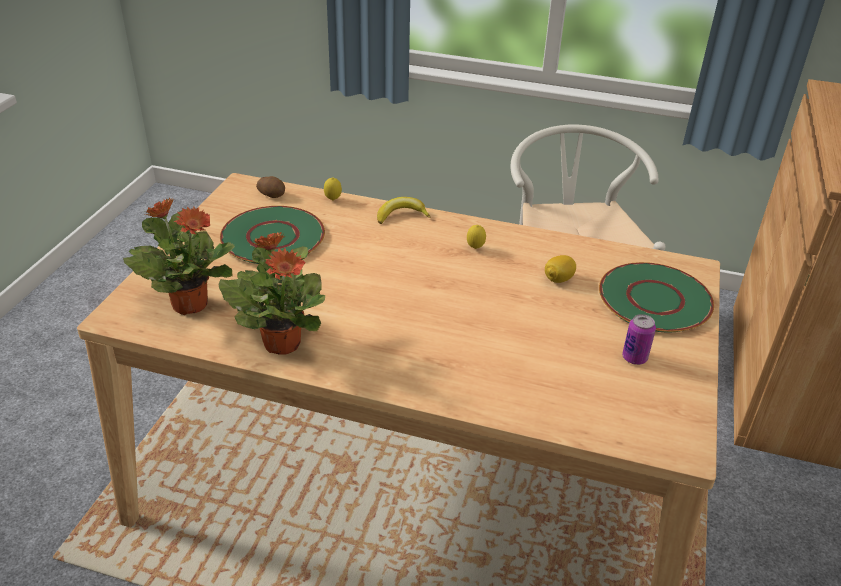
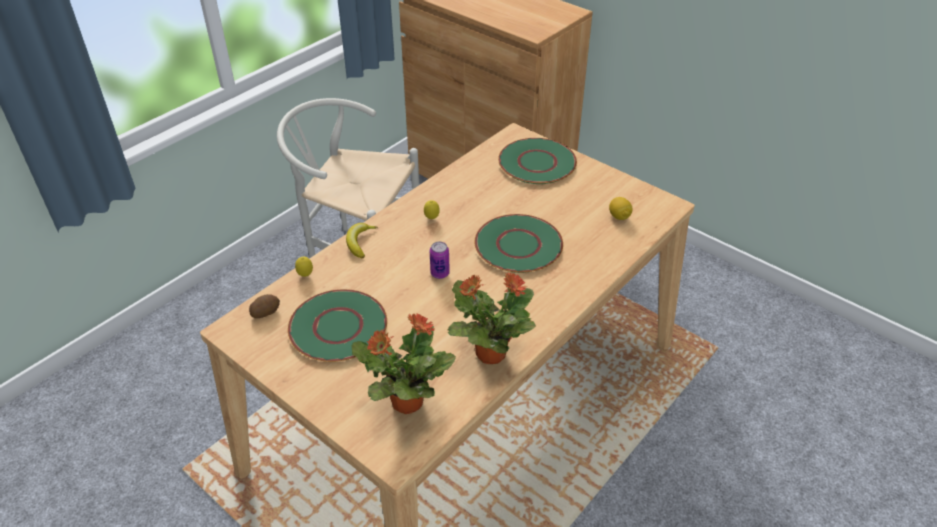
camera: 65 degrees left, 5 degrees up
lemon [545,255,576,283] -> lemon moved to [609,197,633,220]
can [622,314,656,365] -> can moved to [430,242,450,279]
none -> green plate [475,214,563,273]

